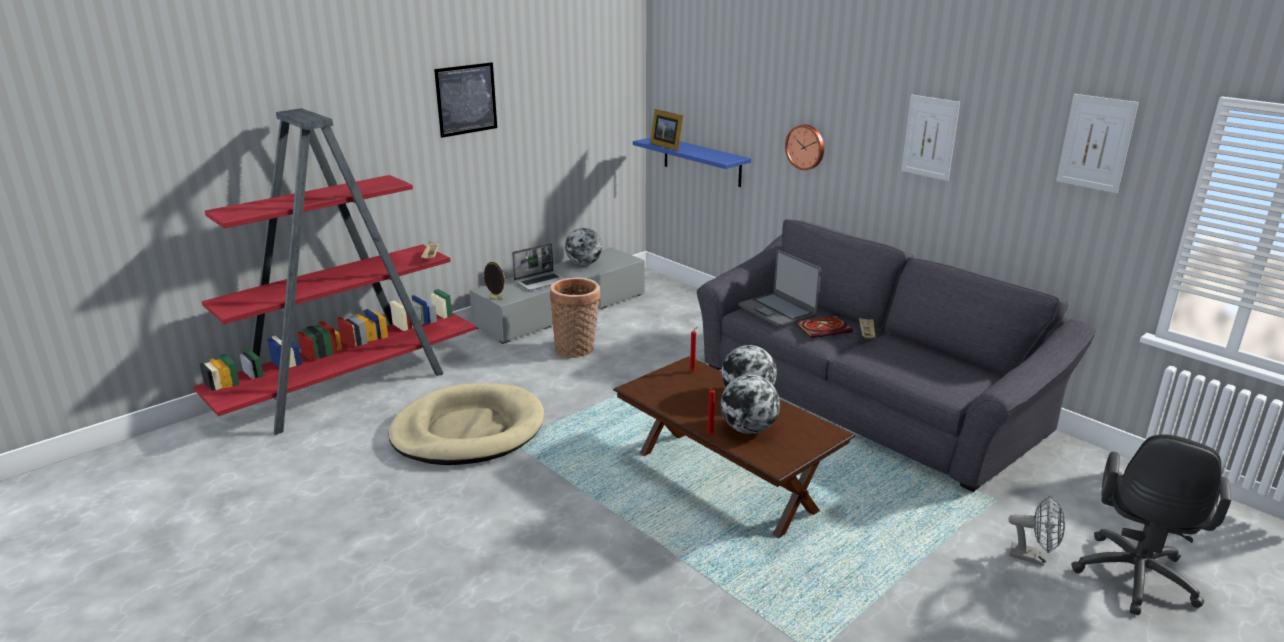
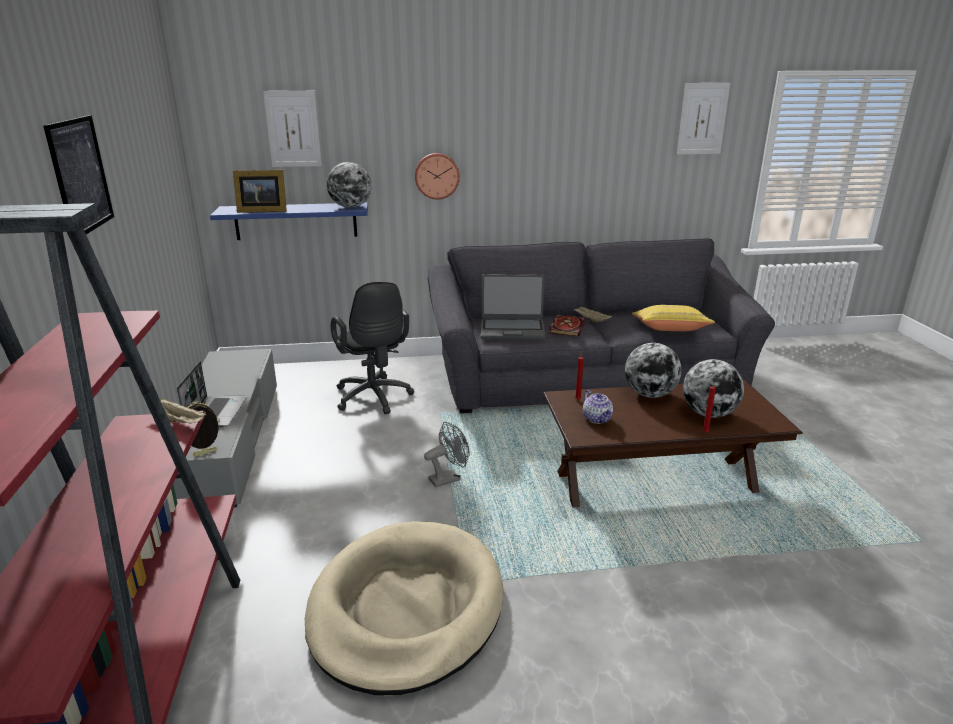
camera: 55 degrees left, 0 degrees up
basket [550,277,601,358] -> none
globe [565,228,602,265] -> globe moved to [327,162,372,208]
picture [901,95,960,181] -> picture moved to [263,91,322,167]
grey fan [1008,495,1065,566] -> grey fan moved to [424,422,470,487]
black office chair [1071,434,1231,615] -> black office chair moved to [331,282,414,414]
none -> teapot [583,390,613,424]
none -> yellow pillow [632,305,715,331]

